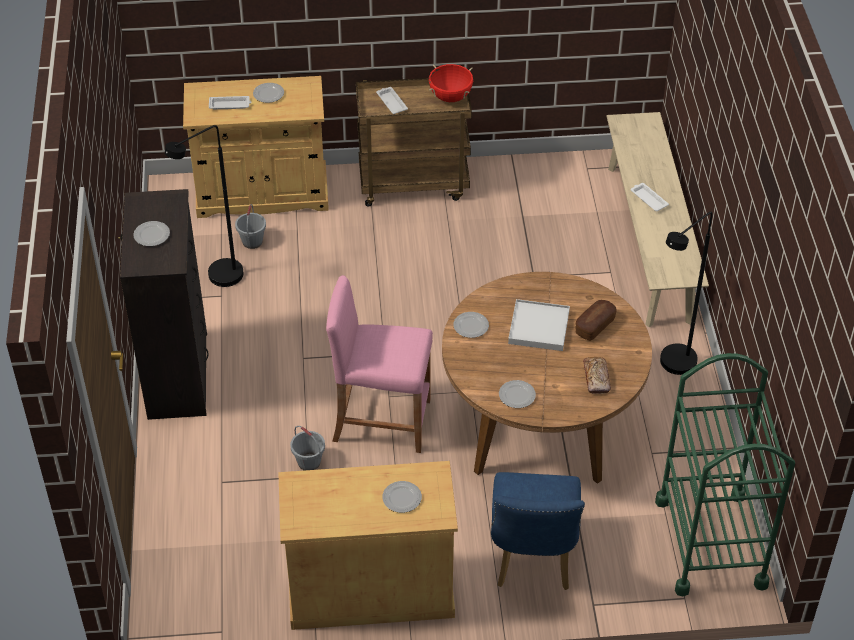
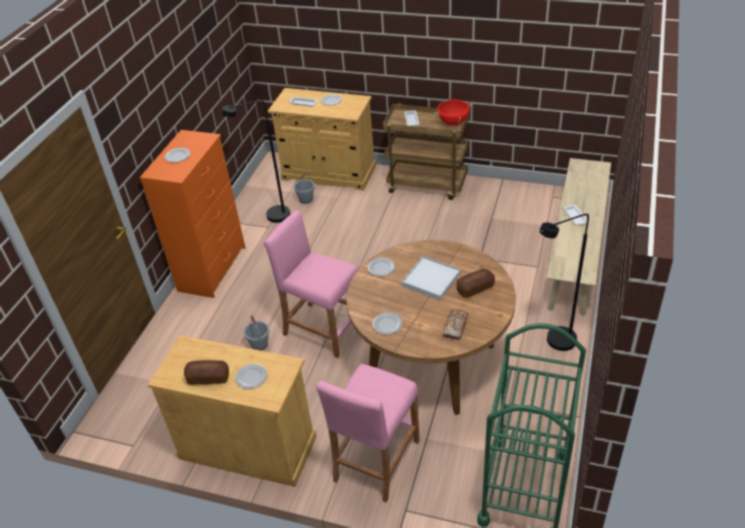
camera: 25 degrees right, 5 degrees down
black dresser [118,189,208,420] -> orange dresser [140,130,245,298]
blue chair [491,472,585,590] -> pink stool [316,364,420,502]
none -> bread [184,360,229,385]

